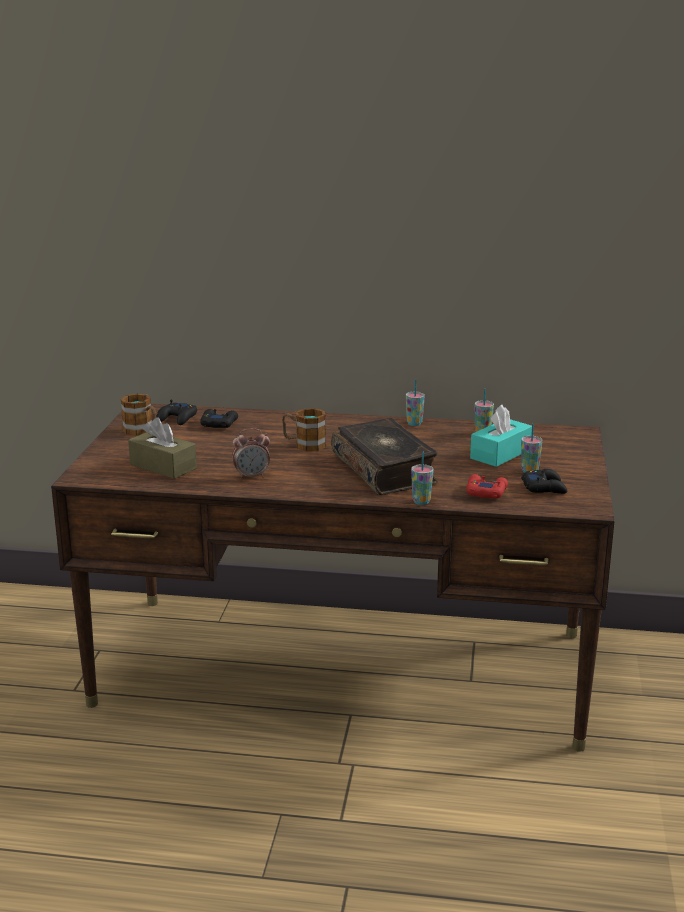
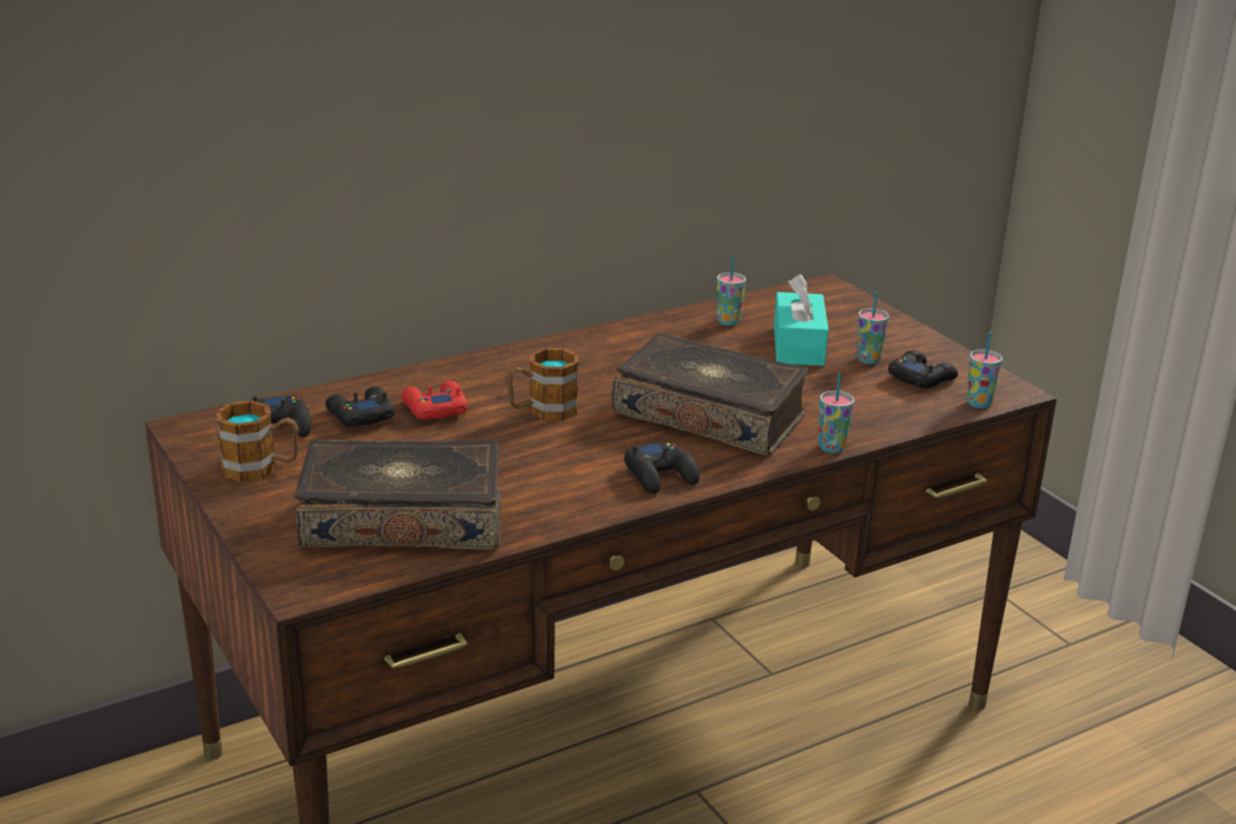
camera: 40 degrees left, 5 degrees up
brown tissue box [128,417,197,479] -> book [295,439,501,550]
alarm clock [232,428,270,479] -> none
cup [406,380,425,426] -> cup moved to [966,332,1003,408]
red game controller [466,474,508,498] -> red game controller moved to [401,381,467,420]
none -> black game controller [624,441,700,494]

